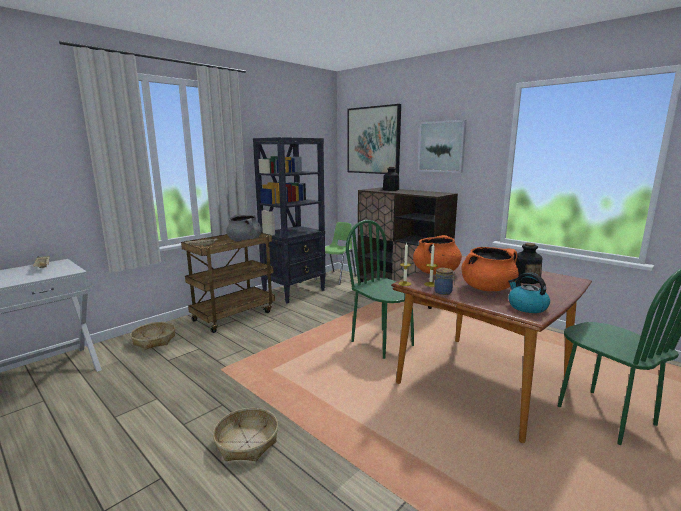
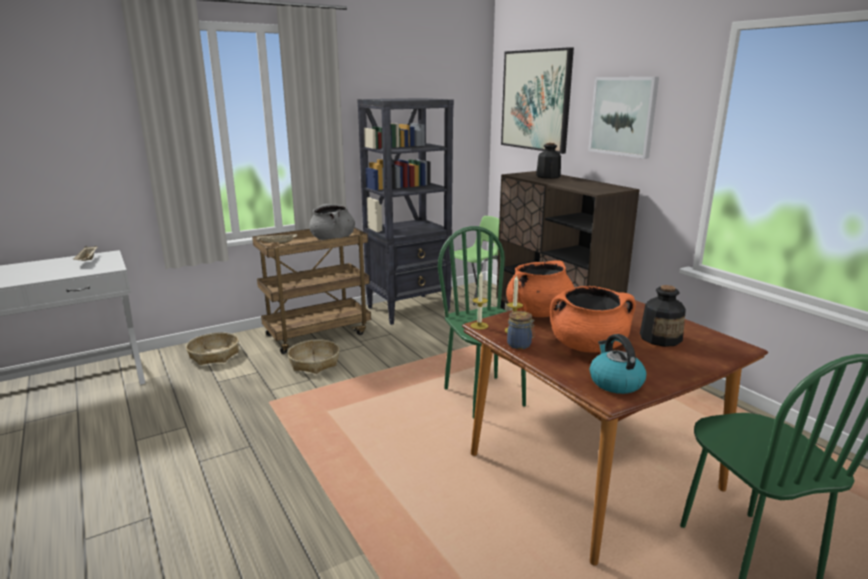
camera: 15 degrees right, 5 degrees up
basket [213,408,278,461] -> basket moved to [287,339,340,374]

